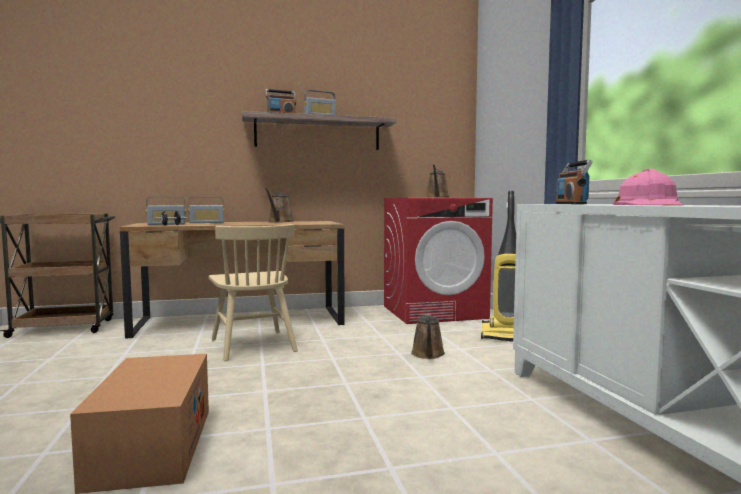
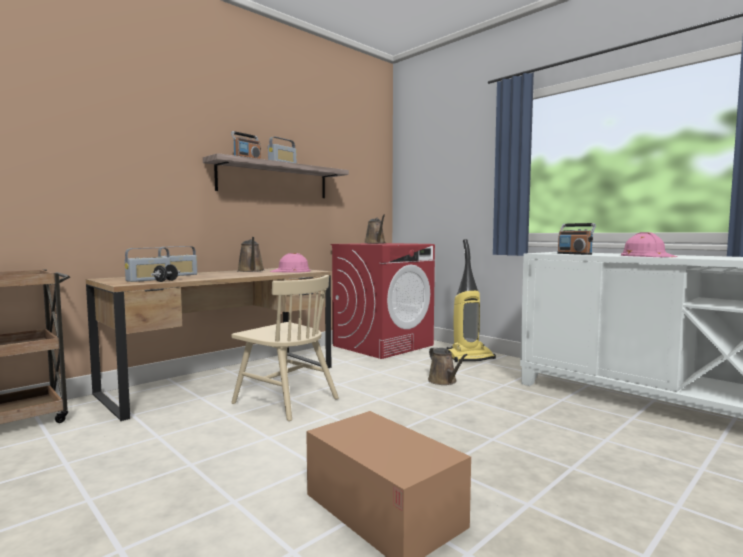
camera: 30 degrees left, 0 degrees up
none -> pink hard hat [270,253,311,273]

